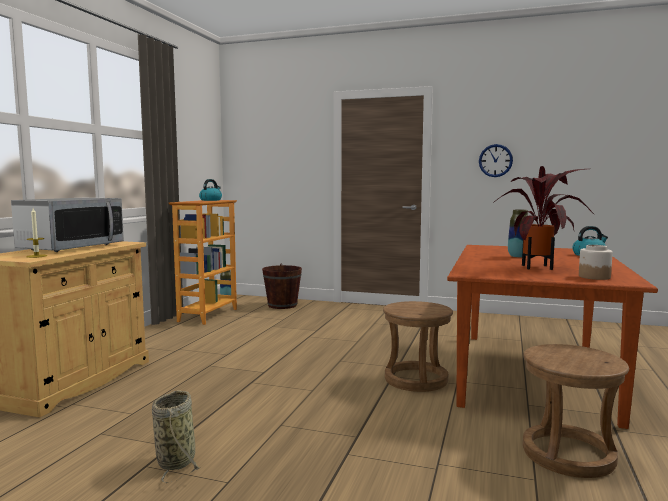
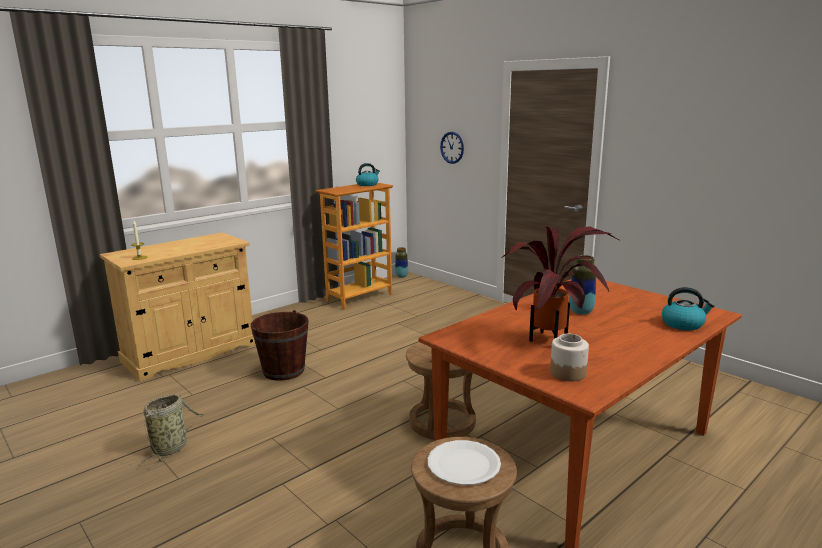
camera: 30 degrees right, 10 degrees up
microwave [11,198,124,252] -> none
brown bucket [262,264,302,309] -> brown bucket moved to [251,310,309,381]
wall clock [479,144,513,177] -> wall clock moved to [440,132,464,164]
none -> white plate [428,440,501,485]

